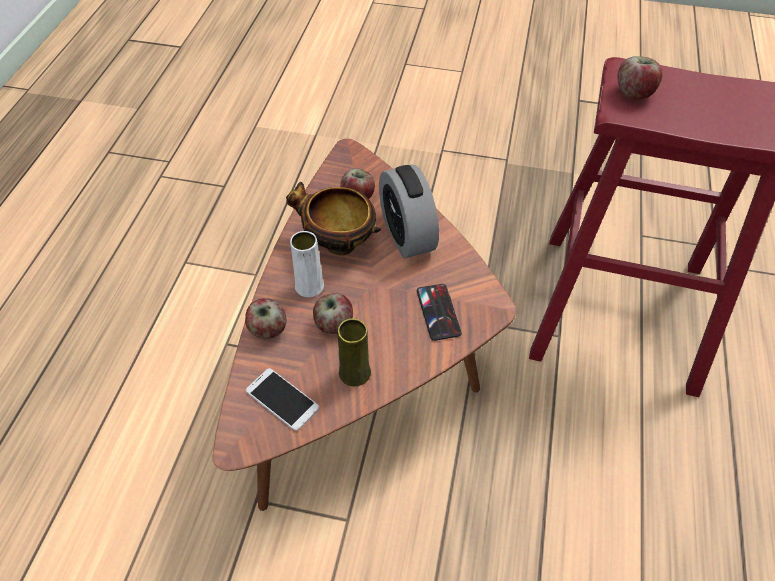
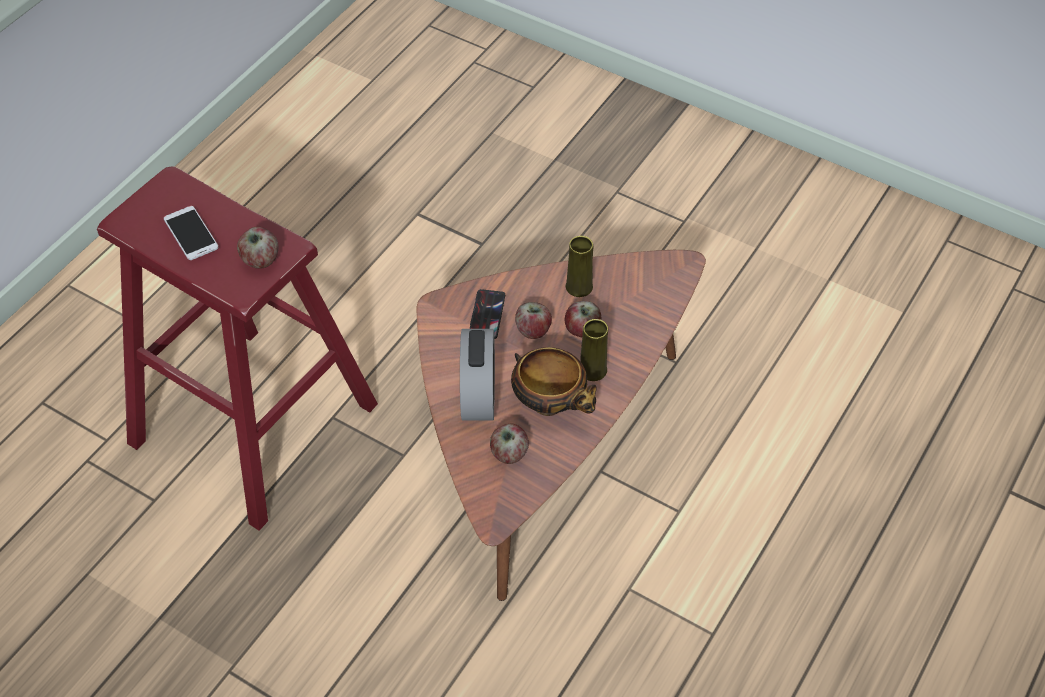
camera: 160 degrees left, 0 degrees up
apple [245,298,286,339] -> apple moved to [515,302,552,339]
phone [246,368,319,431] -> phone moved to [164,206,219,260]
white vase [290,231,324,297] -> yellow vase [581,319,608,381]

